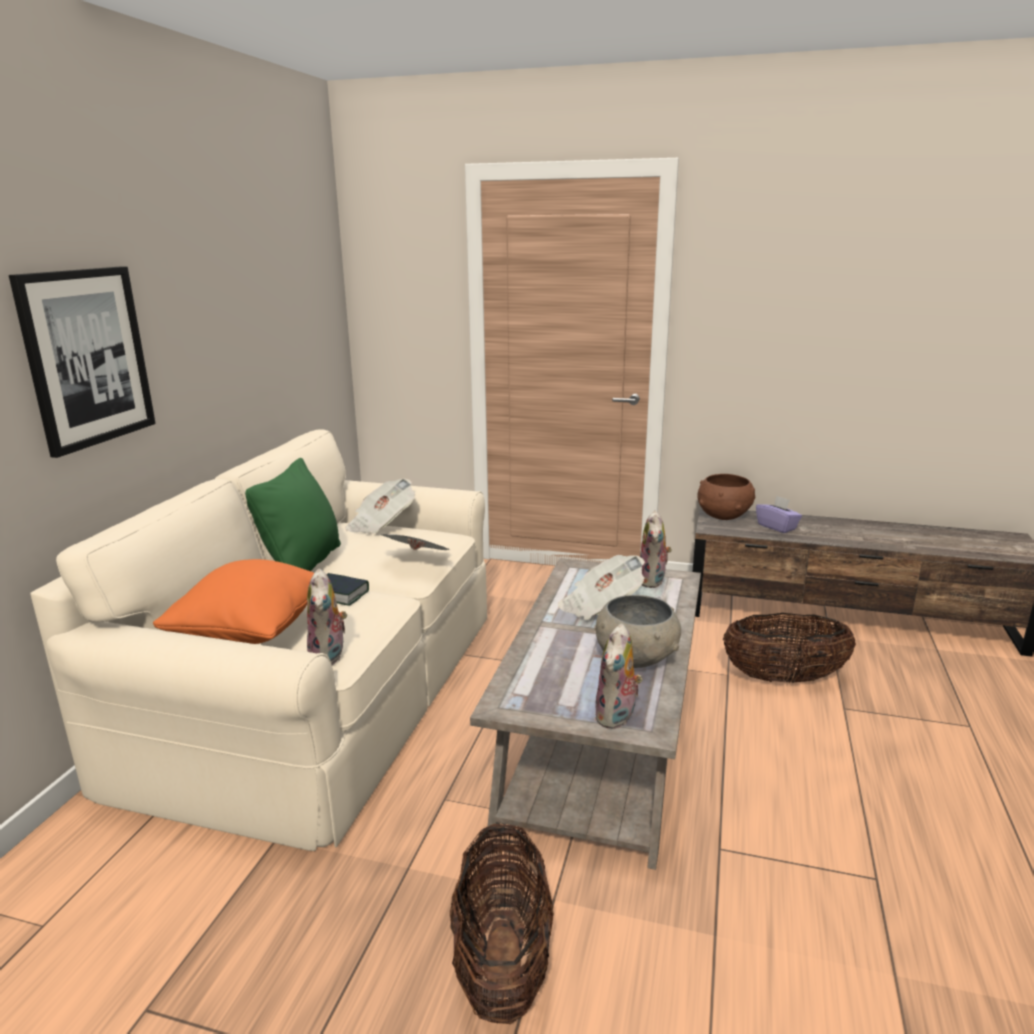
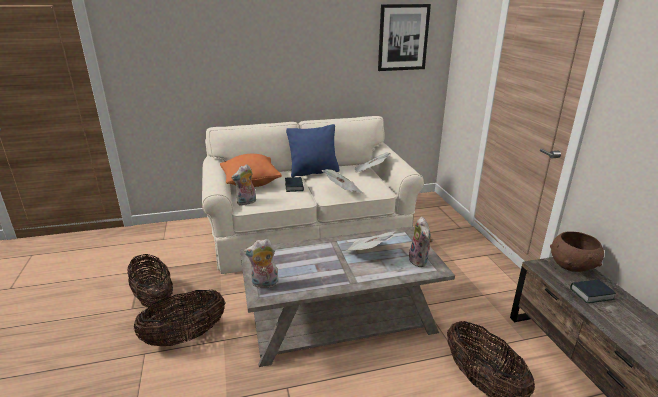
camera: 60 degrees right, 5 degrees up
picture [9,266,156,458] -> picture moved to [378,4,431,71]
green pillow [245,458,341,571] -> blue pillow [286,124,340,177]
grey bowl [594,595,681,668] -> none
plush toy [640,510,672,588] -> plush toy turned 75 degrees counterclockwise [409,217,433,267]
purple tissue box [756,495,802,533] -> book [570,279,616,303]
none -> basket [127,254,173,308]

